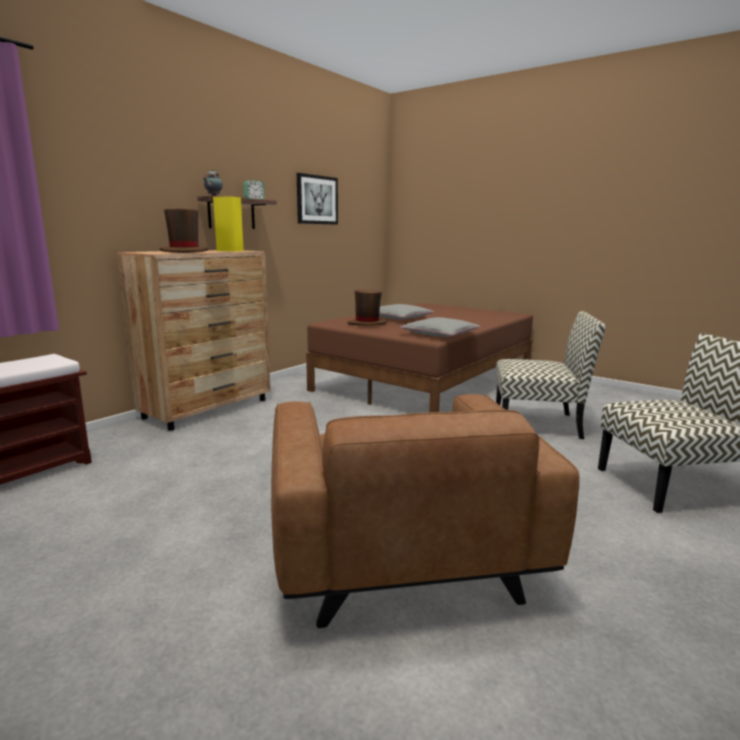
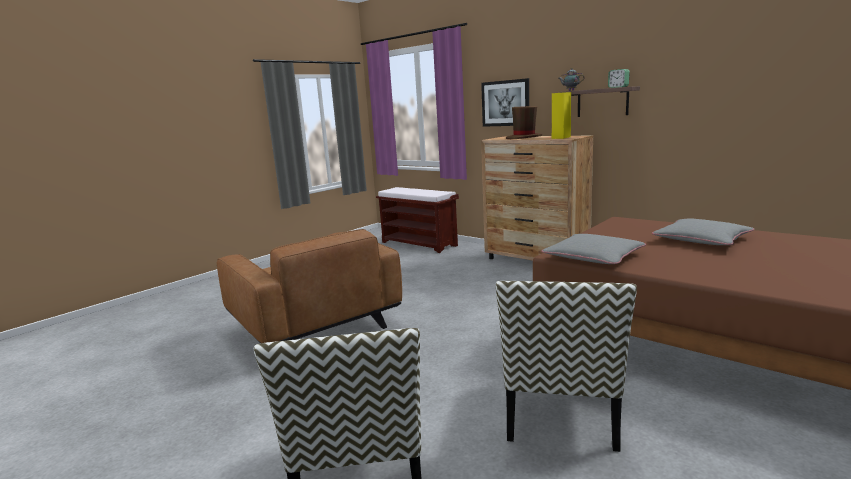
camera: 95 degrees right, 0 degrees up
brown armchair [271,394,579,628] -> brown armchair turned 120 degrees counterclockwise [217,229,402,343]
picture [297,173,338,225] -> picture moved to [481,78,529,127]
brown hat [348,289,387,326] -> none

